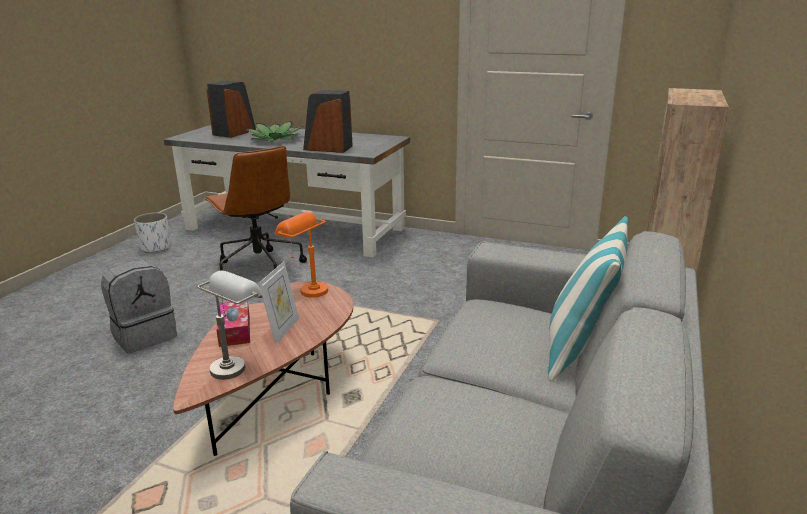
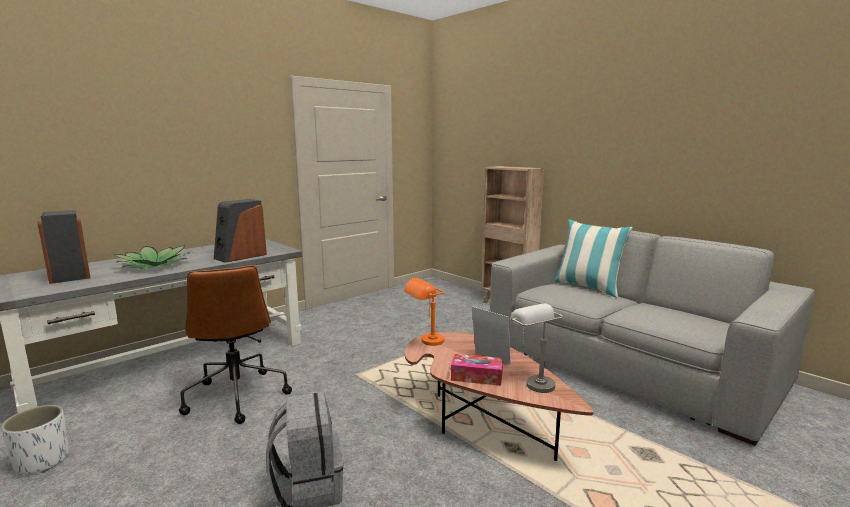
camera: 65 degrees left, 10 degrees down
brown office chair [205,146,307,271] -> brown office chair turned 75 degrees clockwise [179,265,292,424]

